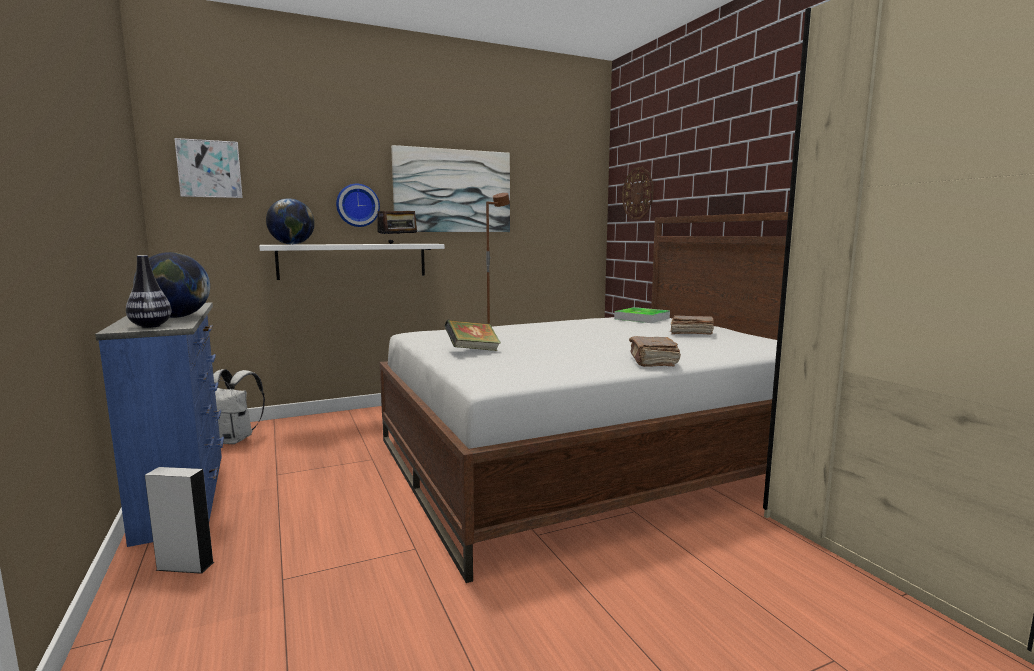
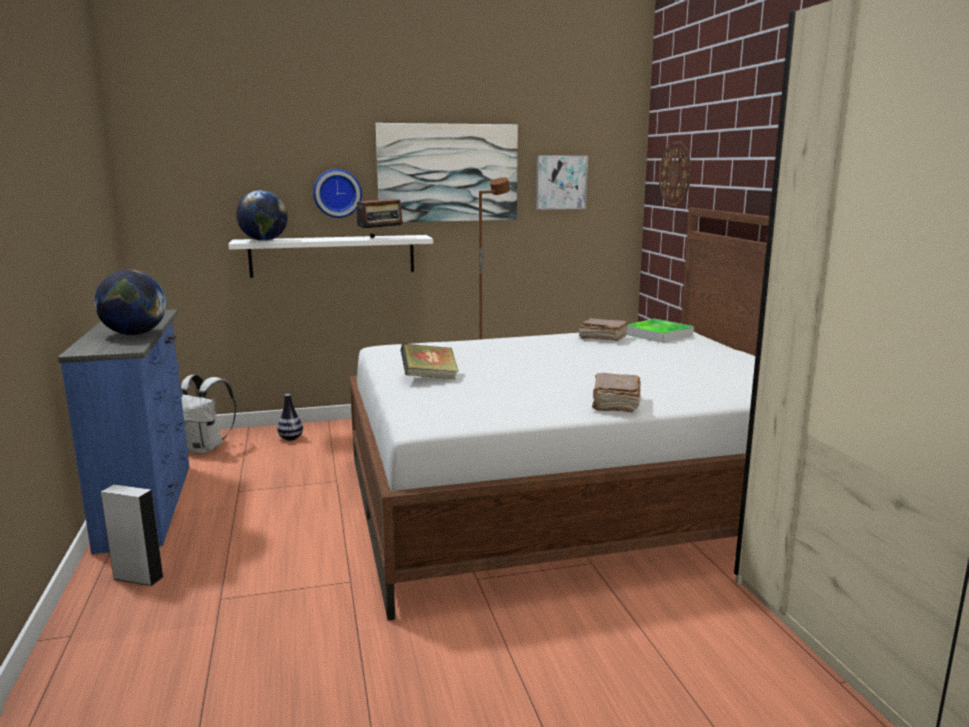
camera: 10 degrees right, 5 degrees up
vase [126,255,171,328] -> vase moved to [277,394,303,441]
picture [174,138,243,198] -> picture moved to [536,156,588,210]
brown book [670,315,714,335] -> brown book moved to [579,318,628,341]

